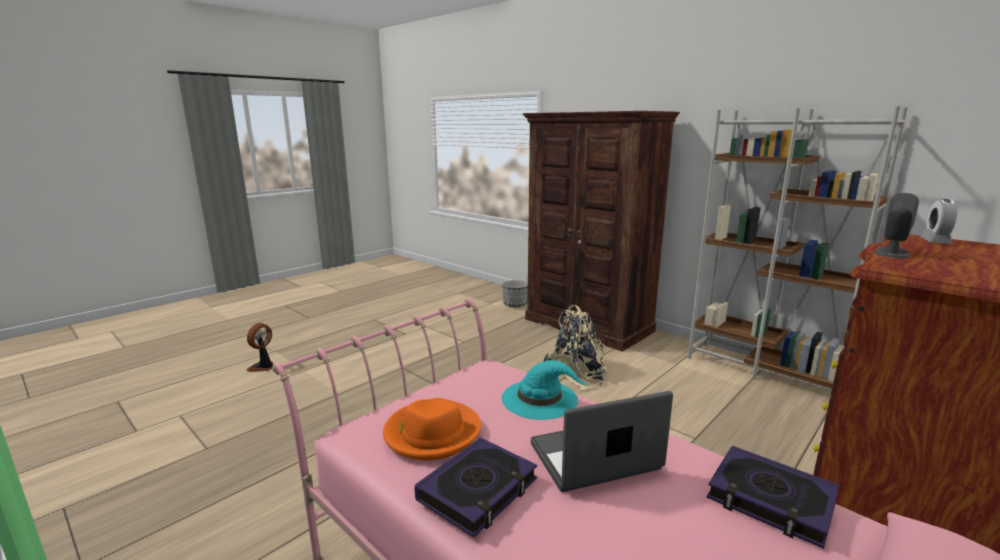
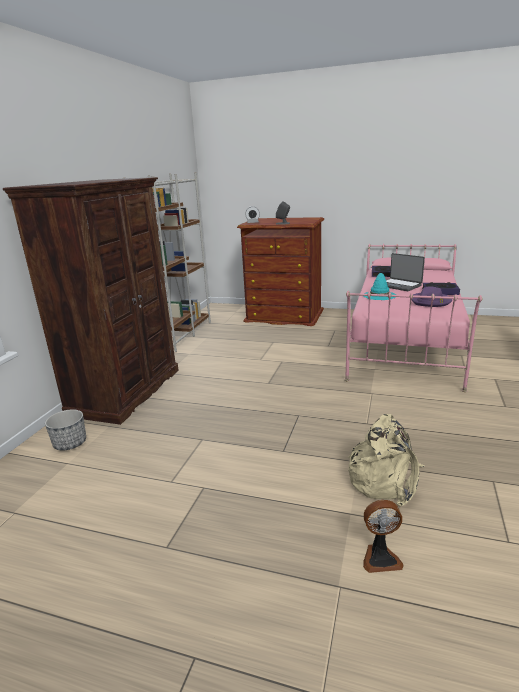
camera: 115 degrees left, 5 degrees up
orange hat [383,398,481,460] -> purple hat [412,286,452,307]
beige backpack [544,305,607,391] -> beige backpack moved to [348,414,425,507]

